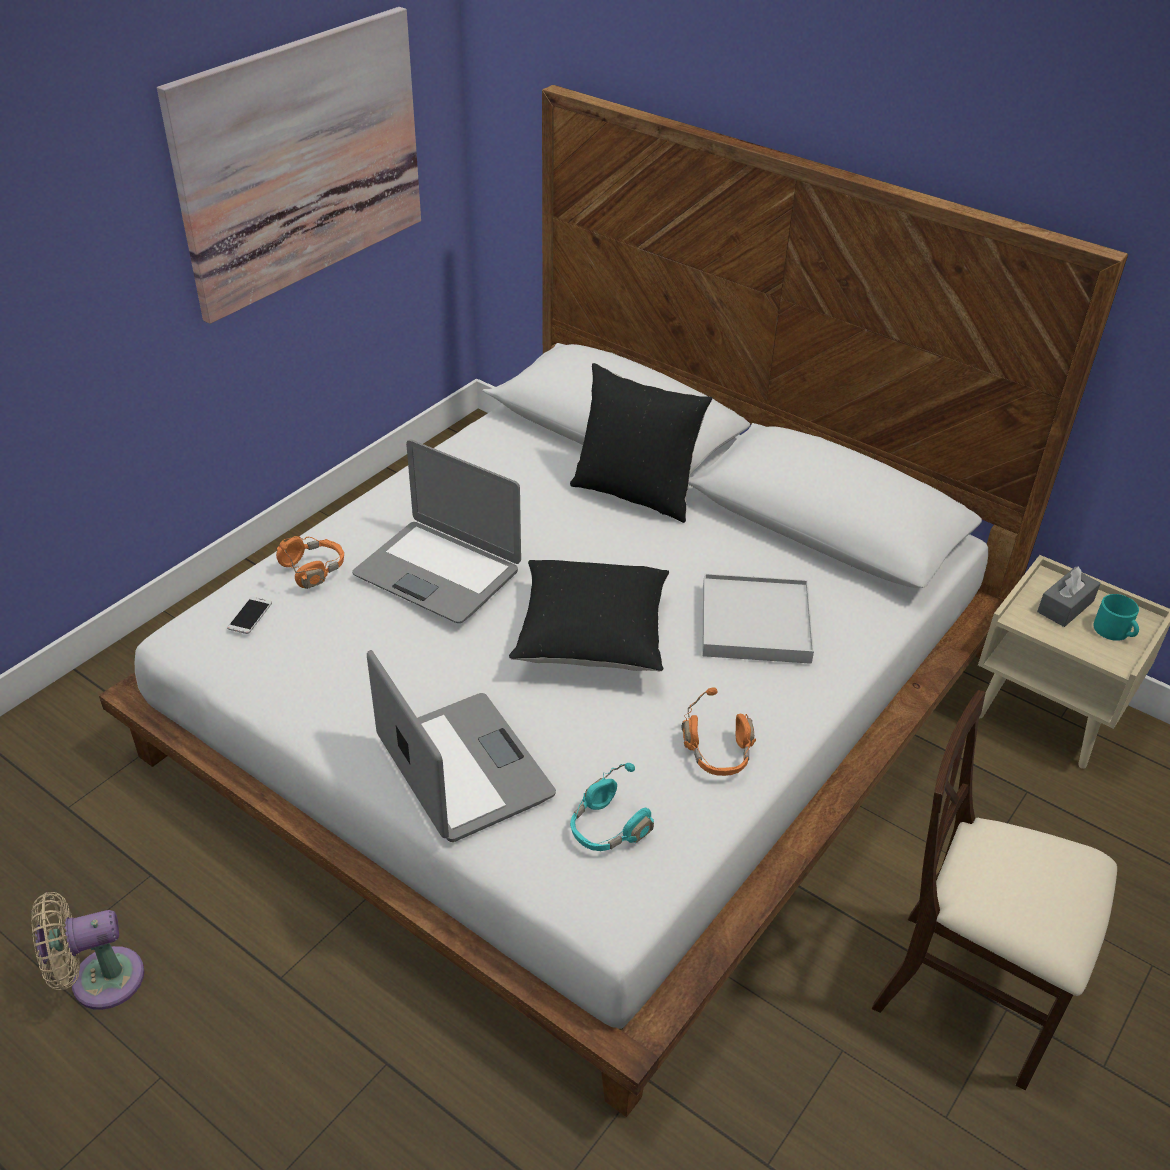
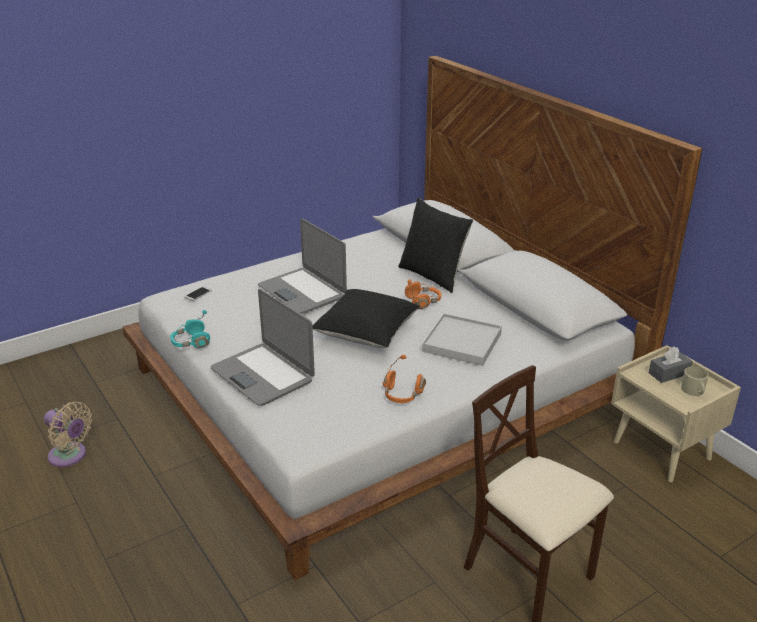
camera: 20 degrees right, 10 degrees down
beige fan [31,892,144,1010] -> beige fan turned 150 degrees counterclockwise [44,402,92,467]
picture [157,7,421,324] -> none
orange headphones [276,536,344,589] -> orange headphones moved to [405,279,442,309]
laptop [367,650,556,842] -> laptop turned 150 degrees clockwise [211,289,315,406]
turquoise headphones [570,763,654,851] -> turquoise headphones moved to [170,310,210,348]
turquoise mug [1093,594,1139,641] -> beige mug [681,367,708,396]

